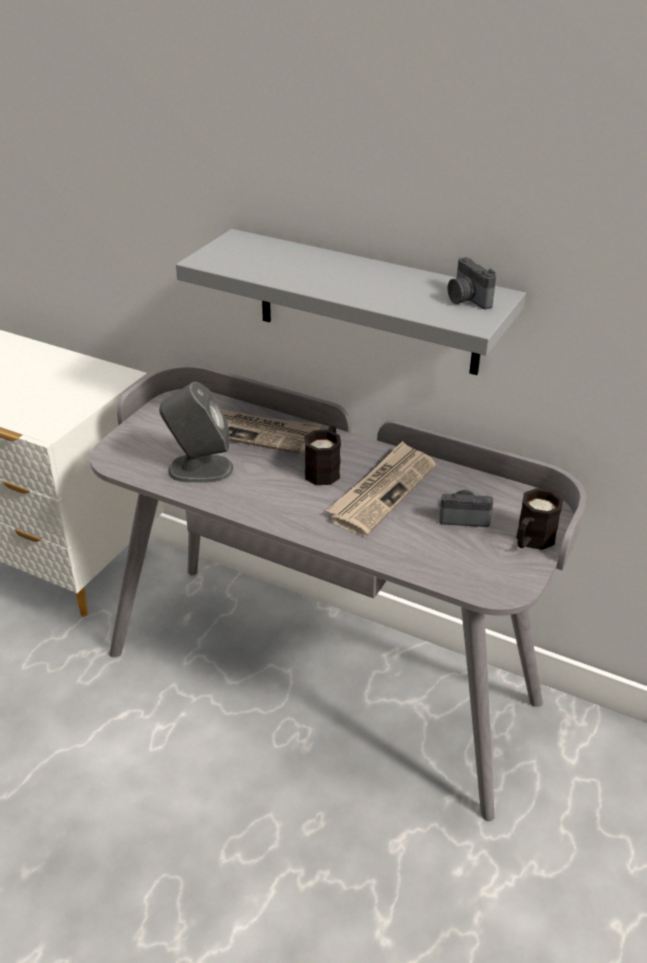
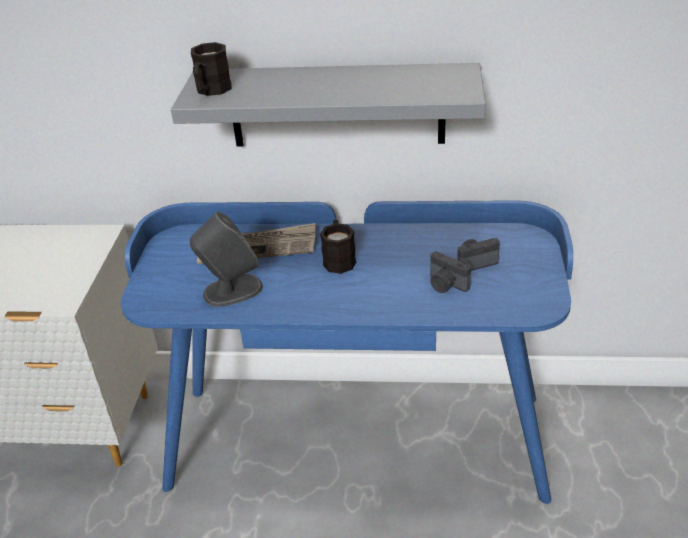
camera: 20 degrees left, 0 degrees up
grey desk [90,365,587,821] -> blue desk [121,200,573,504]
newspaper [326,441,436,537] -> none
camera [448,257,496,309] -> camera moved to [430,251,471,293]
black mug [516,488,563,550] -> black mug moved to [191,42,232,96]

